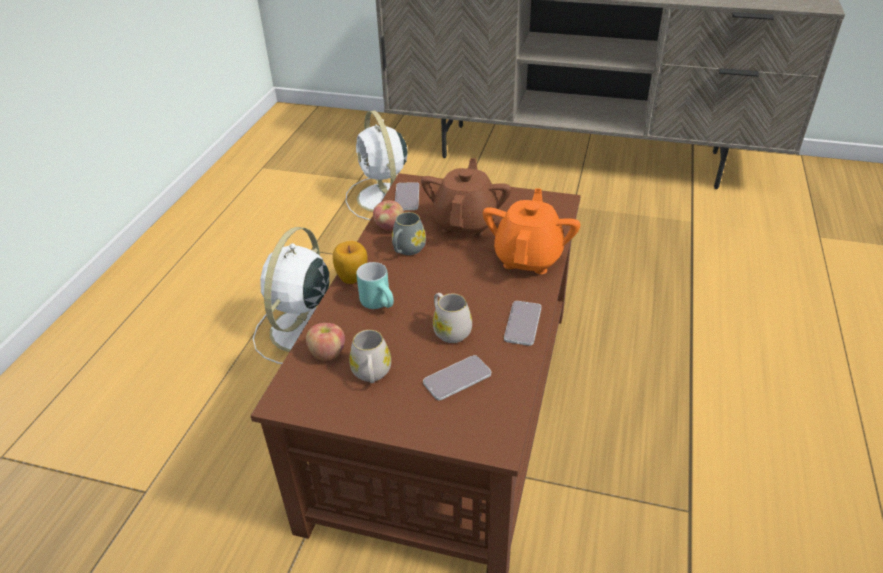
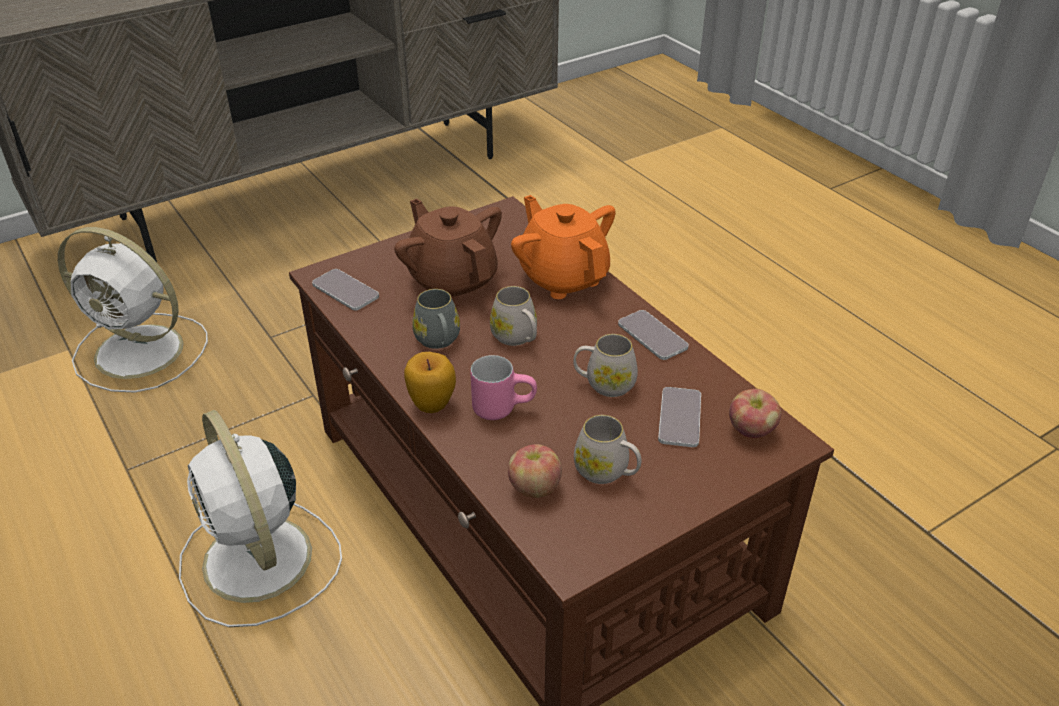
camera: 50 degrees left, 0 degrees up
turquoise mug [356,262,394,309] -> pink mug [470,355,537,420]
apple [373,200,404,231] -> apple moved to [729,389,781,438]
none -> white mug [490,286,537,346]

